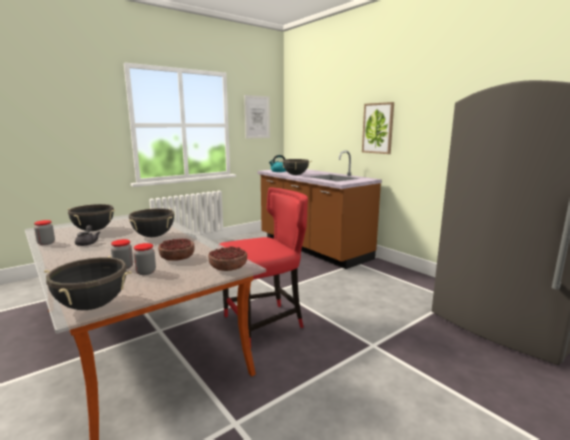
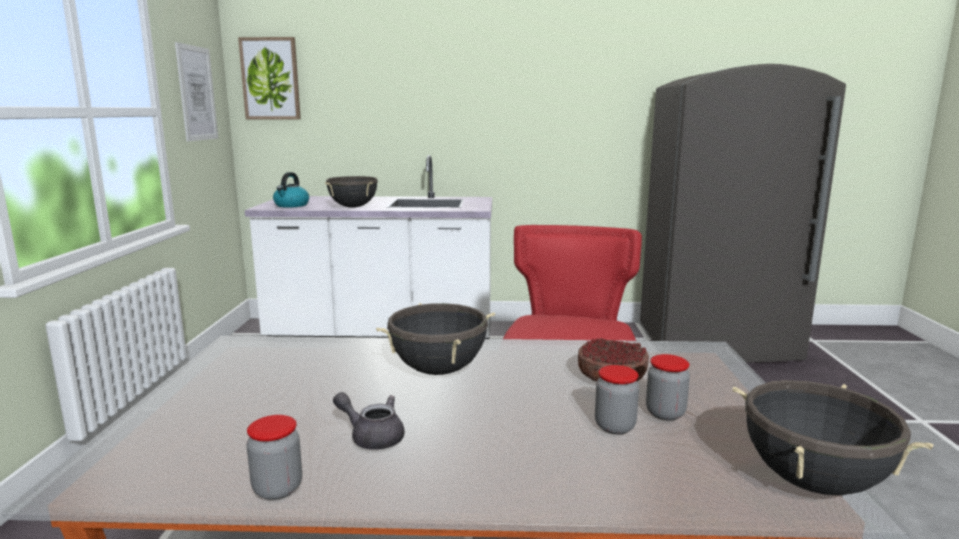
camera: 50 degrees left, 0 degrees up
black cooking pot [68,204,115,231] -> none
bowl [208,246,247,271] -> none
brown counter [257,150,382,269] -> white counter [245,155,492,339]
picture [362,102,394,154] -> picture moved to [238,37,301,119]

